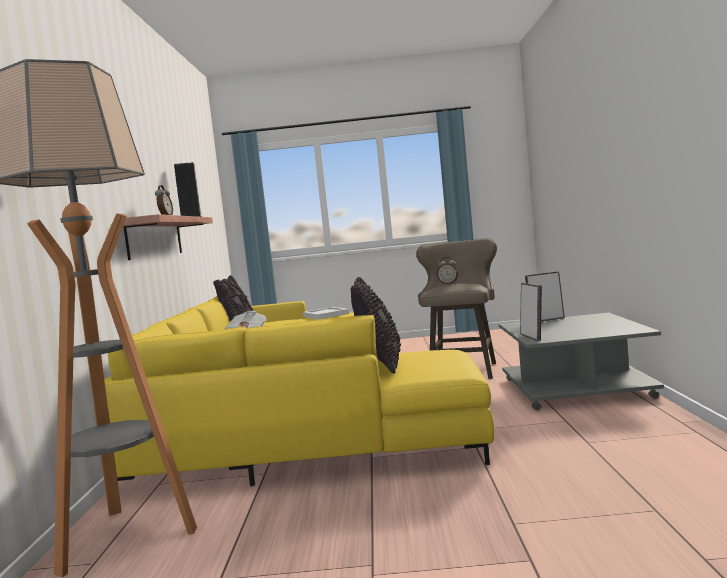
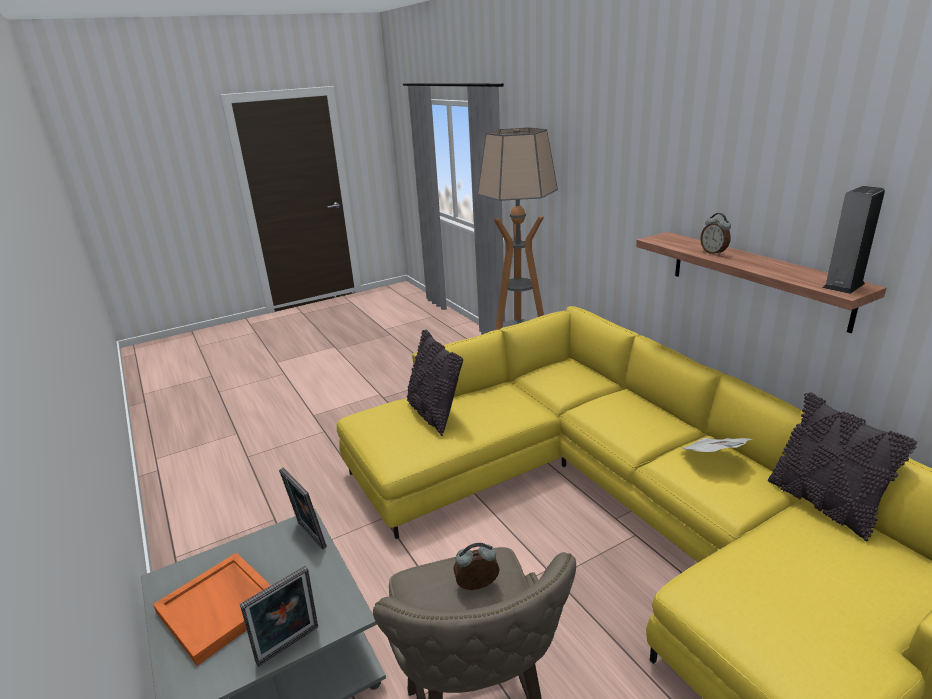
camera: 150 degrees right, 20 degrees up
white tray [303,307,349,320] -> none
none -> orange tray [153,553,271,666]

